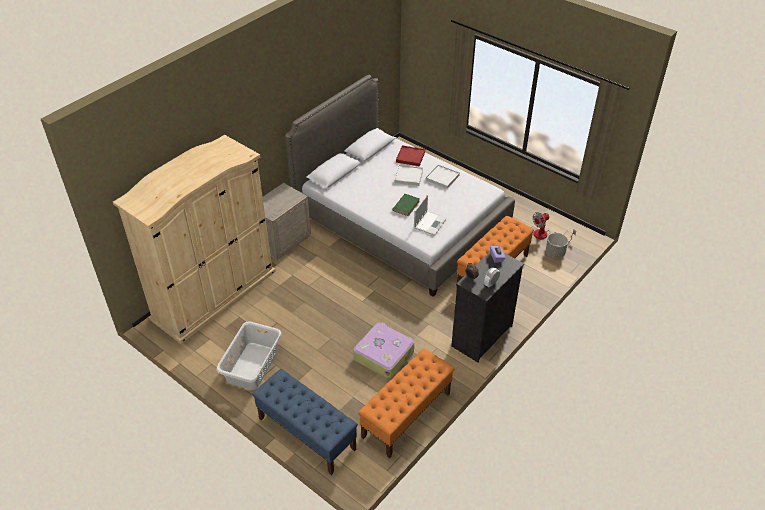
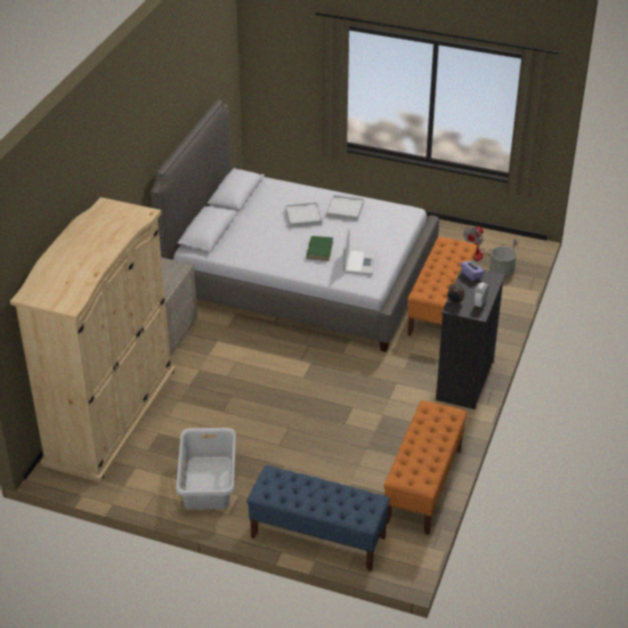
camera: 20 degrees left, 5 degrees down
suitcase [353,323,414,379] -> none
red tray [396,145,425,166] -> none

